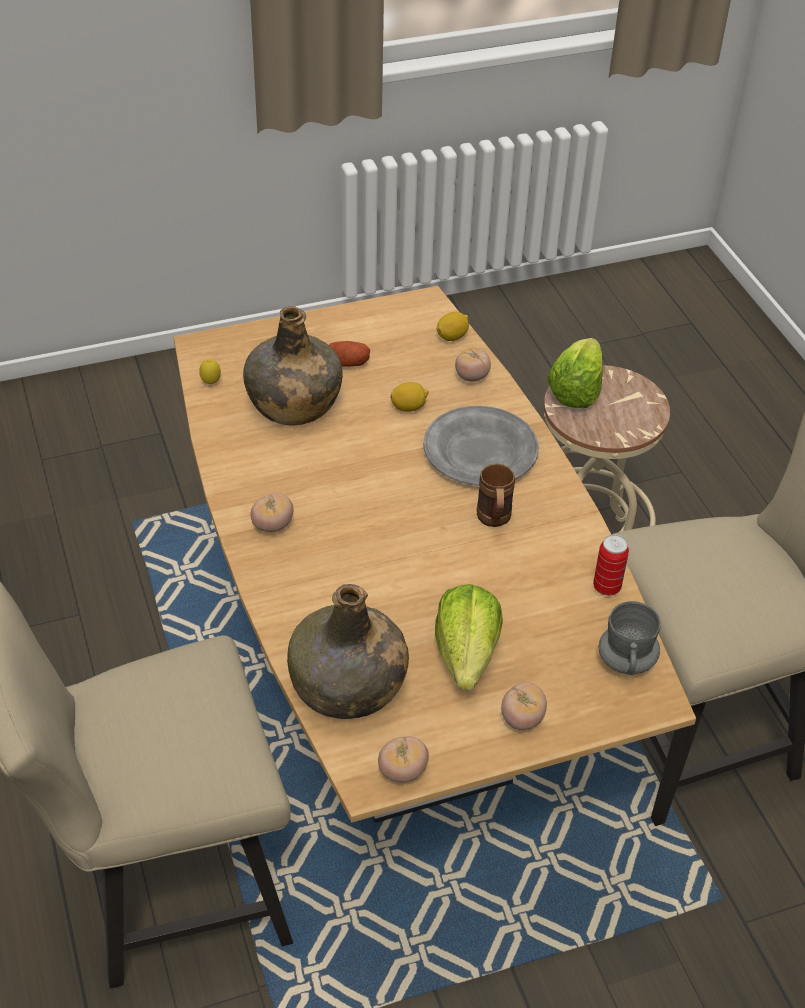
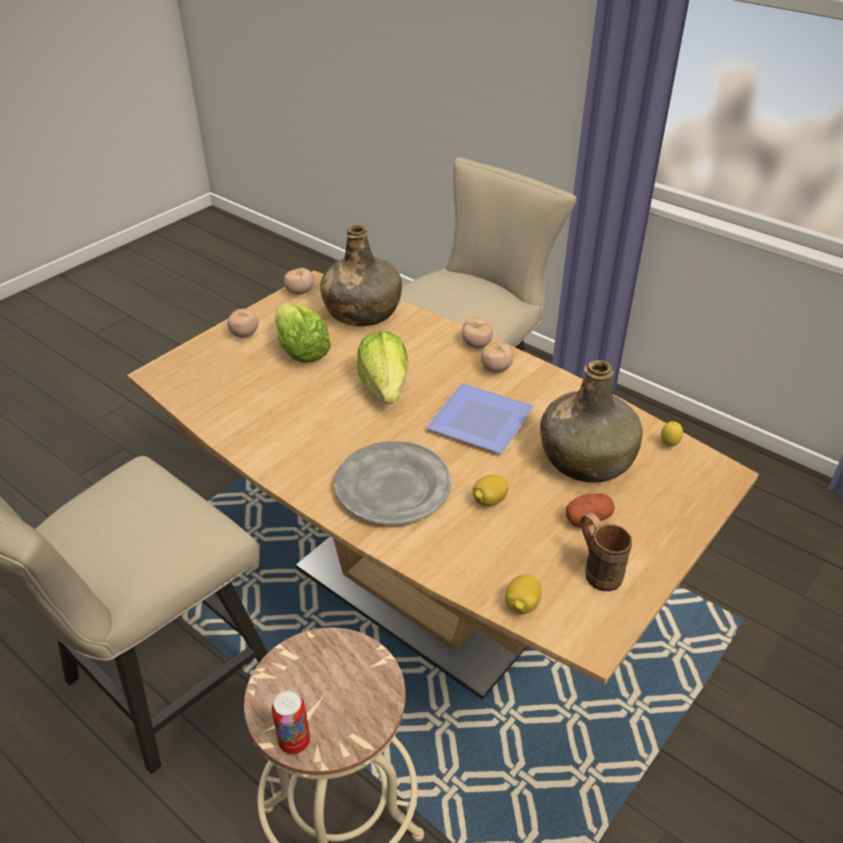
camera: 150 degrees right, 5 degrees down
tomato [455,347,491,382] -> tomato moved to [462,317,493,348]
brown mug [477,464,515,527] -> brown mug moved to [580,513,632,591]
lettuce [547,338,603,408] -> lettuce moved to [357,331,408,404]
can [593,534,629,596] -> can moved to [272,690,310,754]
grey mug [599,601,661,675] -> none
none -> plate [426,383,534,454]

